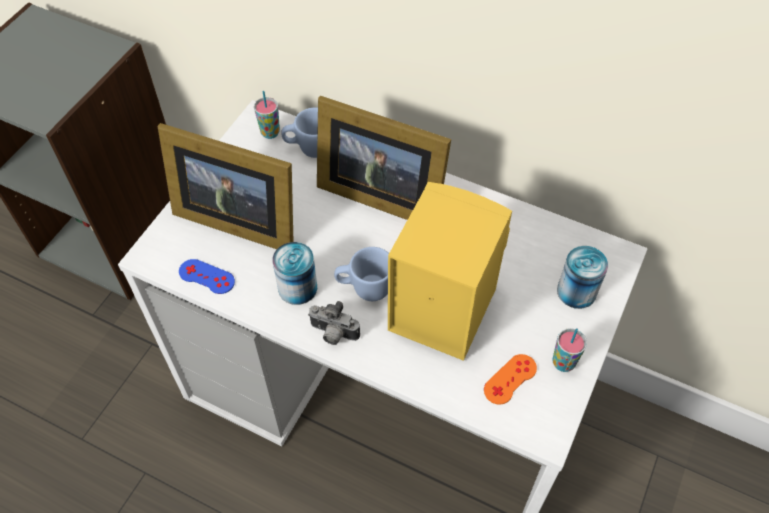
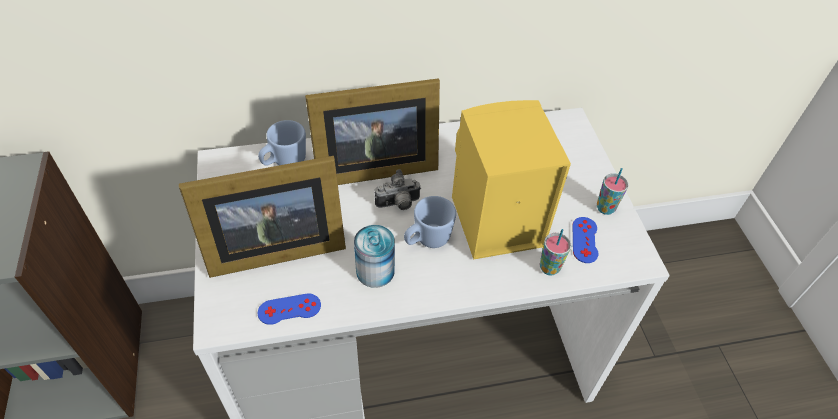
camera: 40 degrees left, 5 degrees down
cup [254,91,280,139] -> cup moved to [540,229,572,275]
camera [308,301,360,345] -> camera moved to [375,169,421,210]
orange game controller [484,354,537,405] -> blue game controller [573,217,599,263]
can [557,246,608,309] -> none

